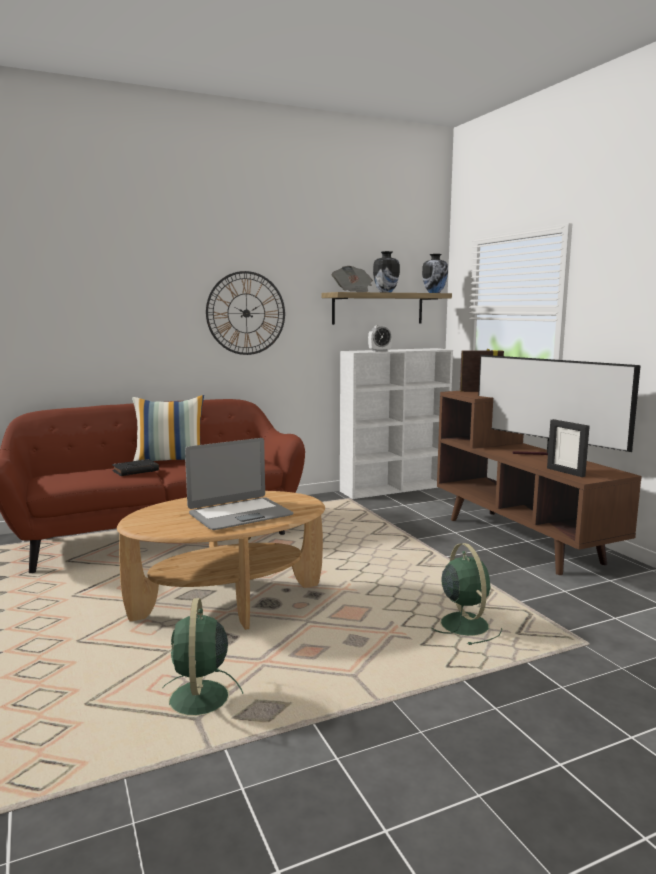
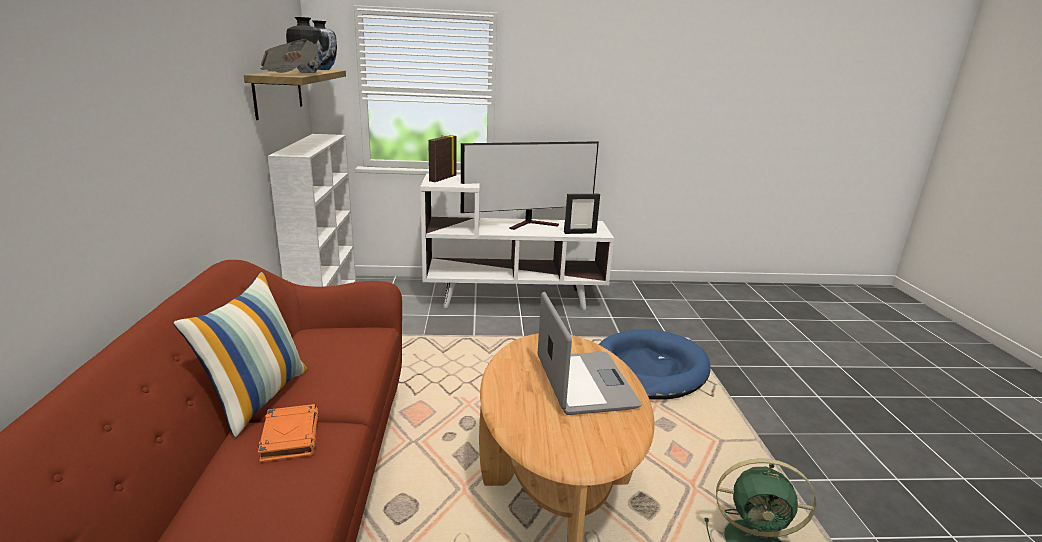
camera: 70 degrees left, 10 degrees up
black book [112,459,159,476] -> orange book [258,404,318,463]
wall clock [206,271,285,355] -> none
alarm clock [368,325,392,352] -> none
green fan [432,543,502,645] -> blue dog bed [598,329,711,400]
brown tv stand [437,391,642,575] -> white tv stand [420,173,614,310]

